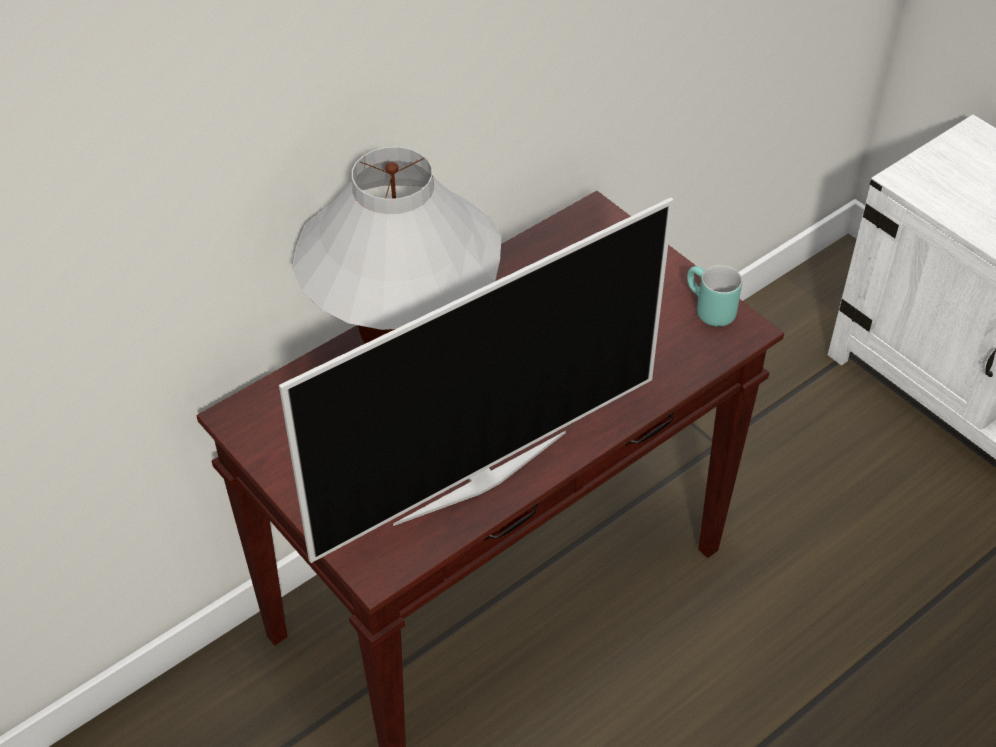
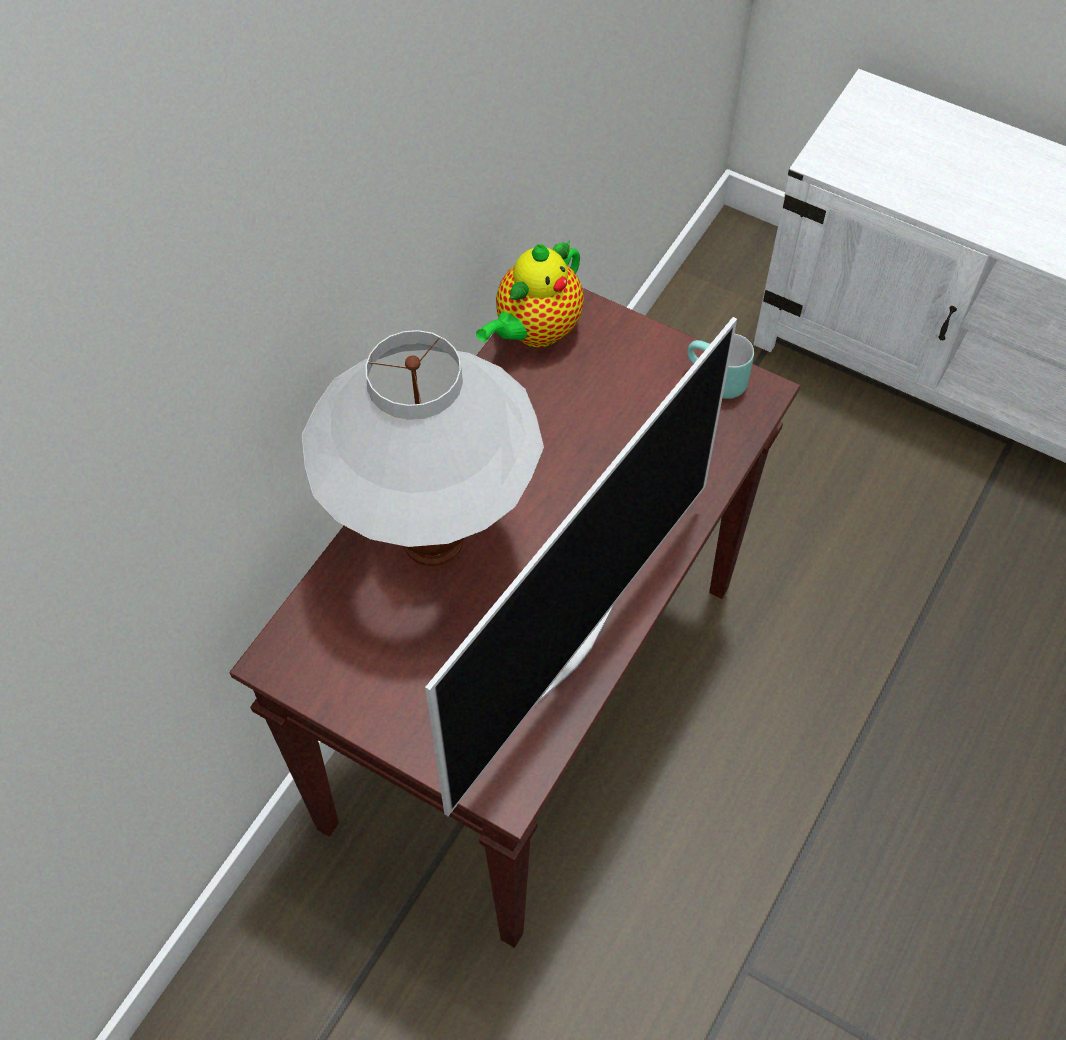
camera: 20 degrees left, 10 degrees up
none -> teapot [476,240,584,347]

